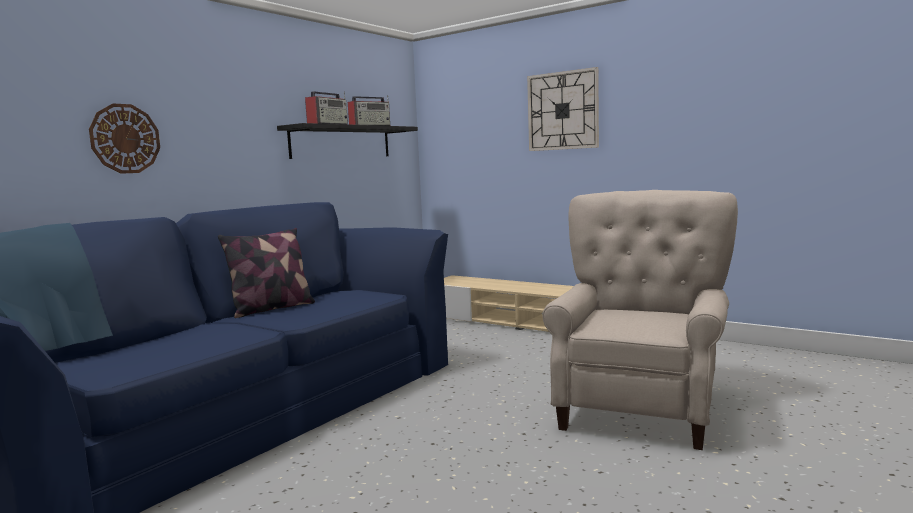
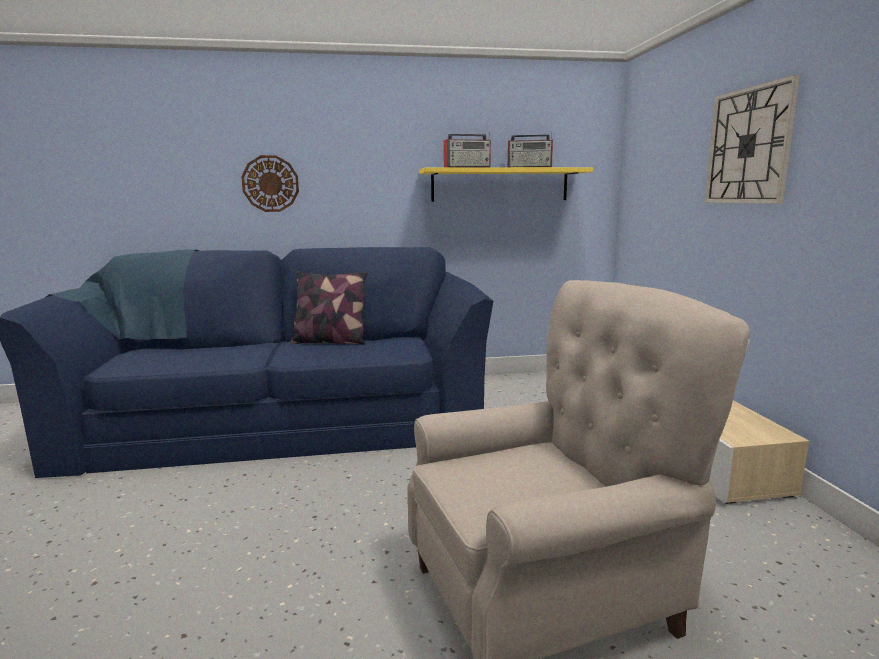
camera: 45 degrees right, 5 degrees up
black shelf [277,123,418,159] -> yellow shelf [419,167,593,202]

